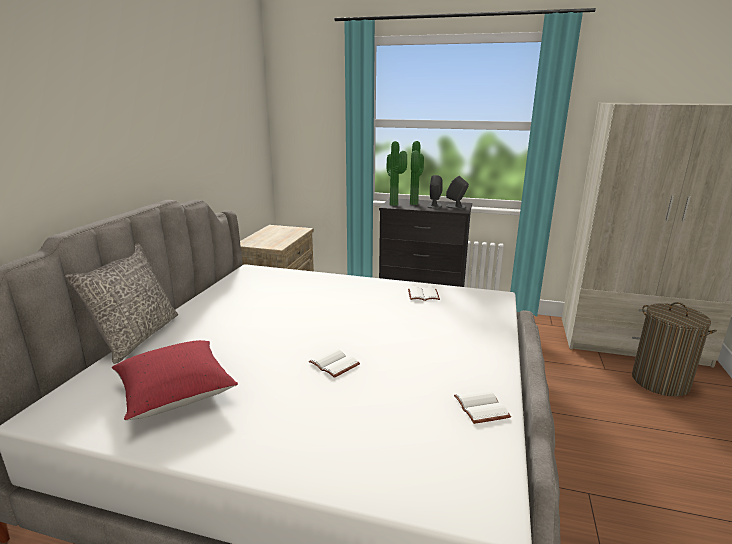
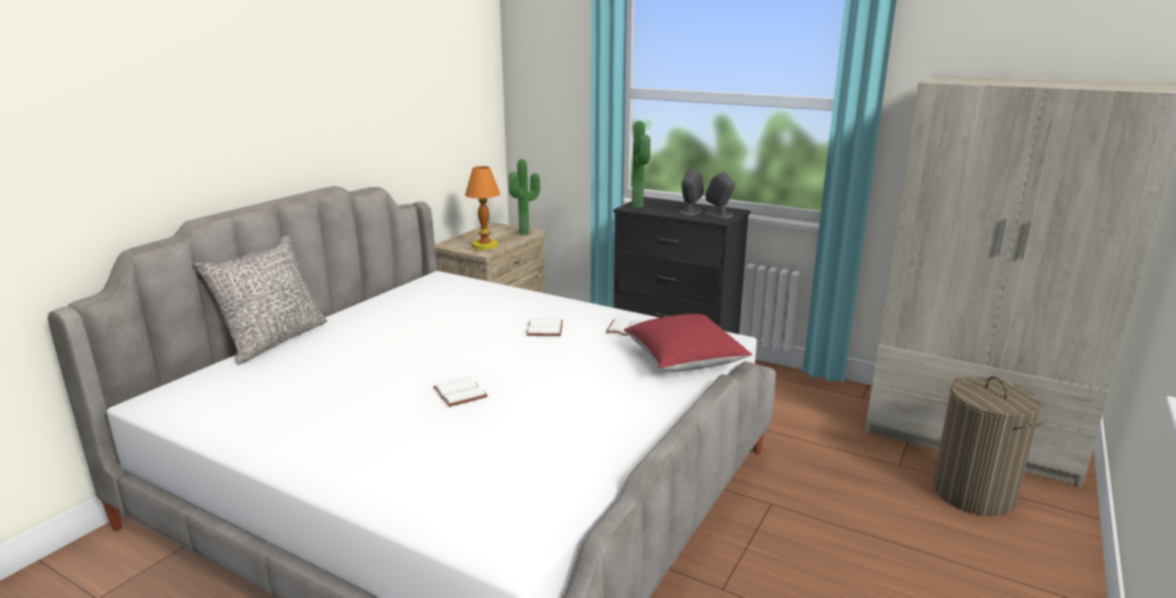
camera: 15 degrees right, 0 degrees up
red pillow [112,340,238,421] -> red pillow moved to [624,314,752,372]
potted plant [410,141,424,205] -> potted plant moved to [509,159,540,235]
white book [454,389,511,424] -> white book moved to [526,319,563,336]
none -> table lamp [458,166,503,251]

